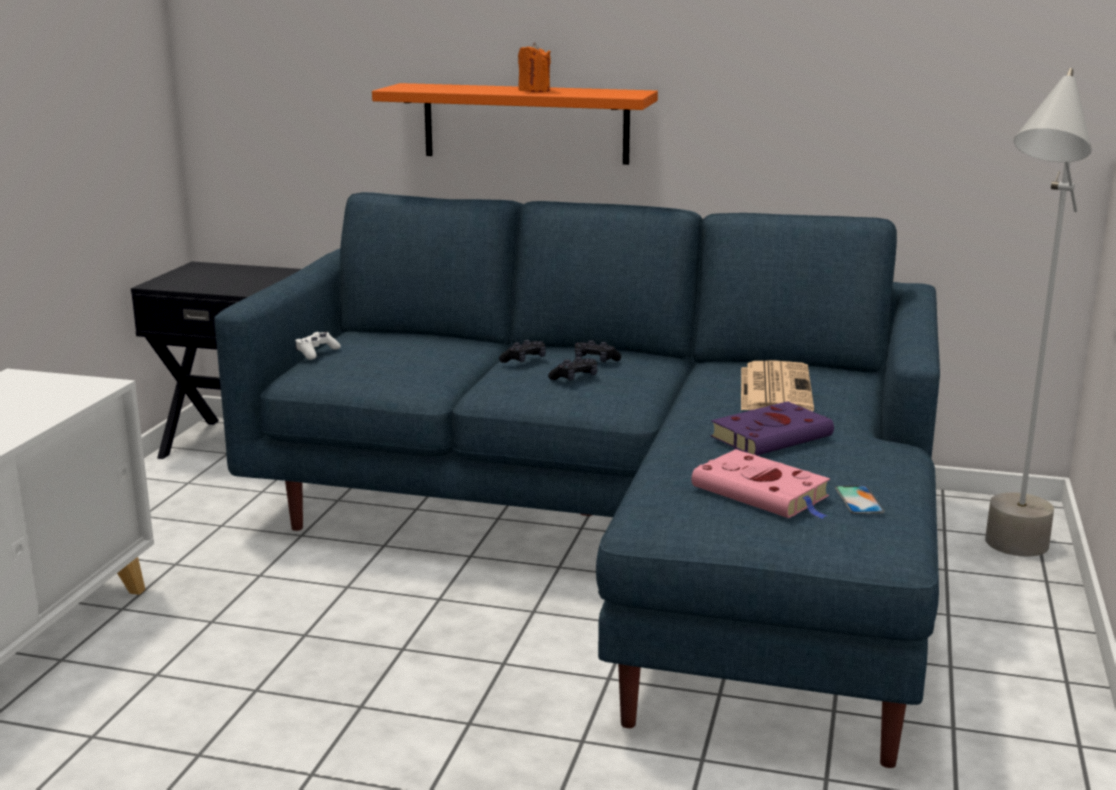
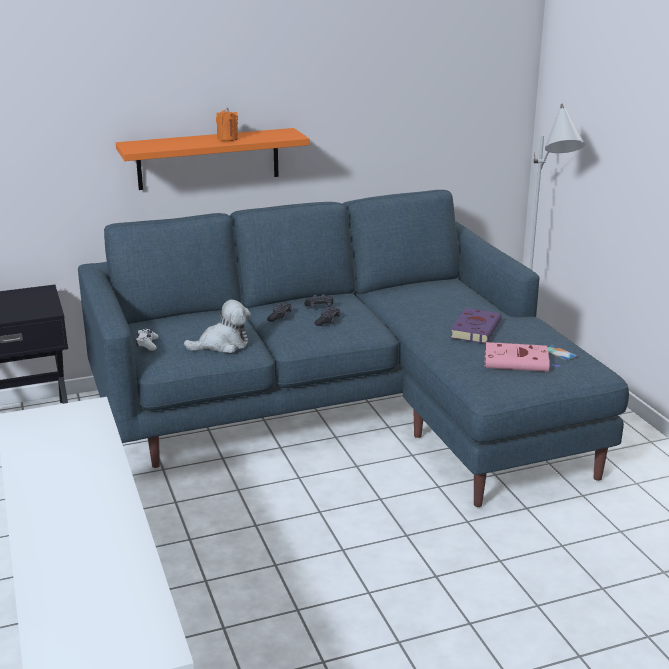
camera: 35 degrees left, 5 degrees up
newspaper [741,361,814,411] -> none
none -> plush toy [184,300,251,353]

